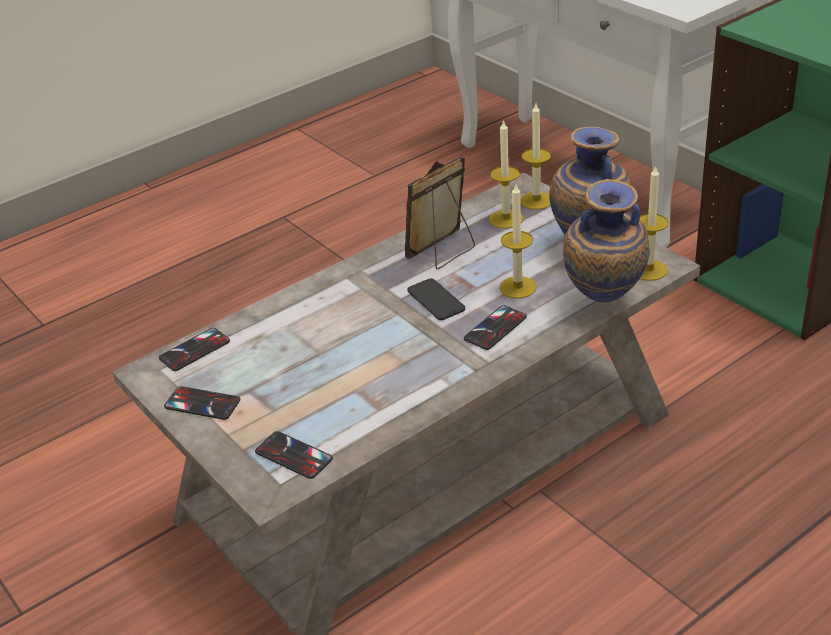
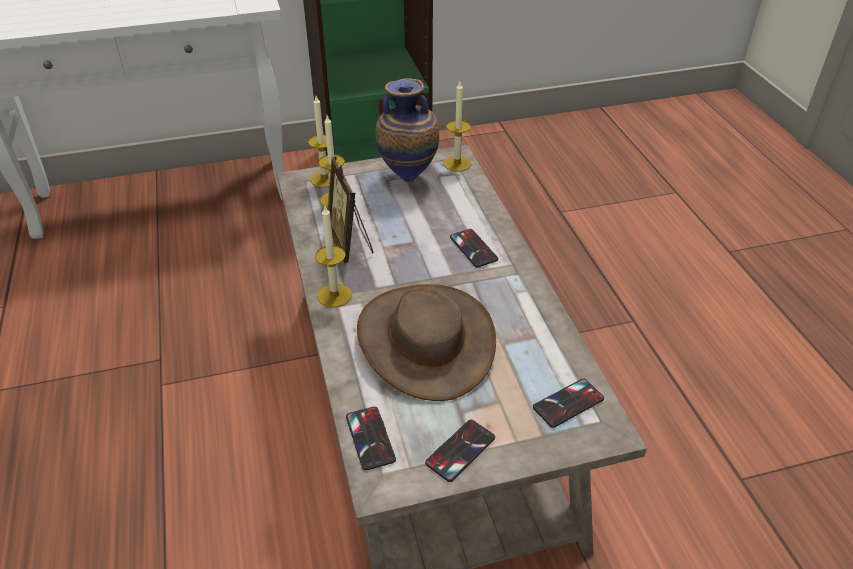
camera: 70 degrees left, 5 degrees up
phone [407,278,465,320] -> none
candle [499,184,537,298] -> candle moved to [315,206,352,308]
vase [563,179,650,303] -> none
none -> brown hat [357,284,496,401]

